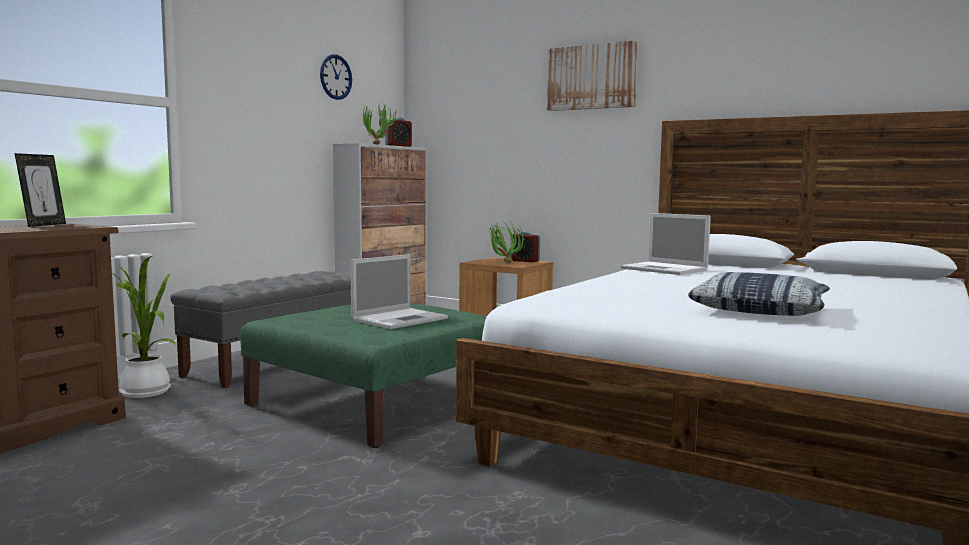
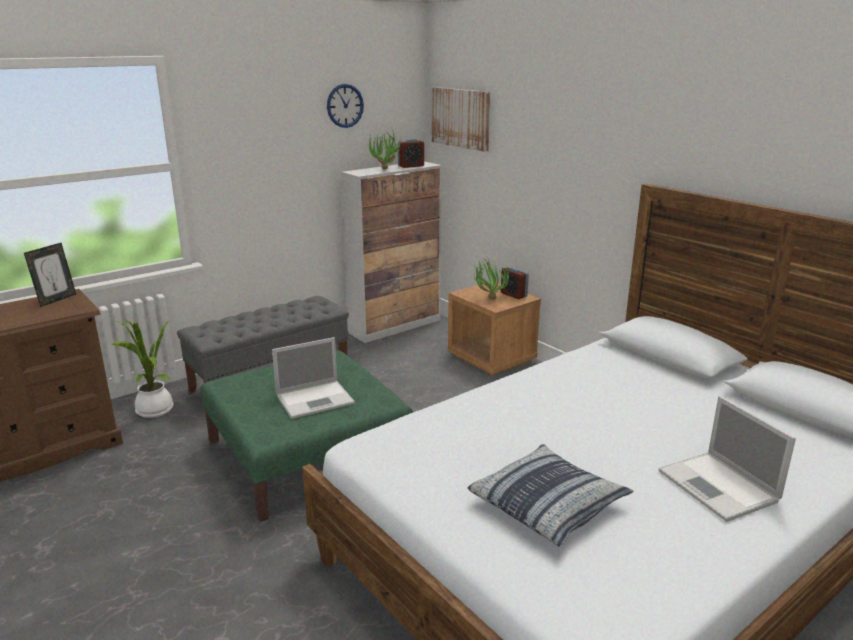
camera: 20 degrees right, 15 degrees up
picture [547,40,637,111] -> picture moved to [432,87,490,152]
laptop [620,213,711,275] -> laptop moved to [659,396,796,522]

